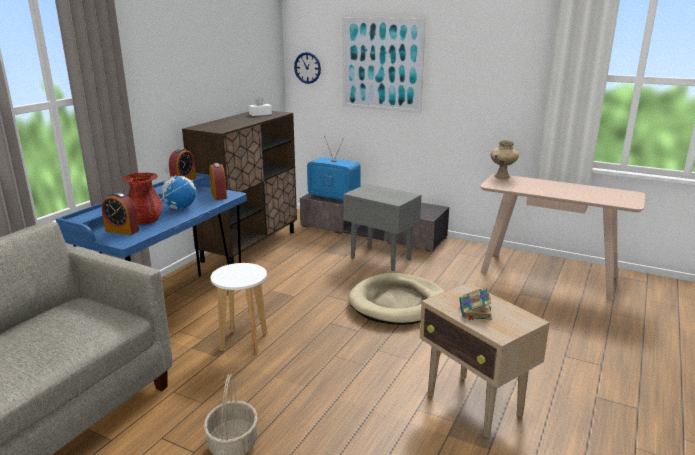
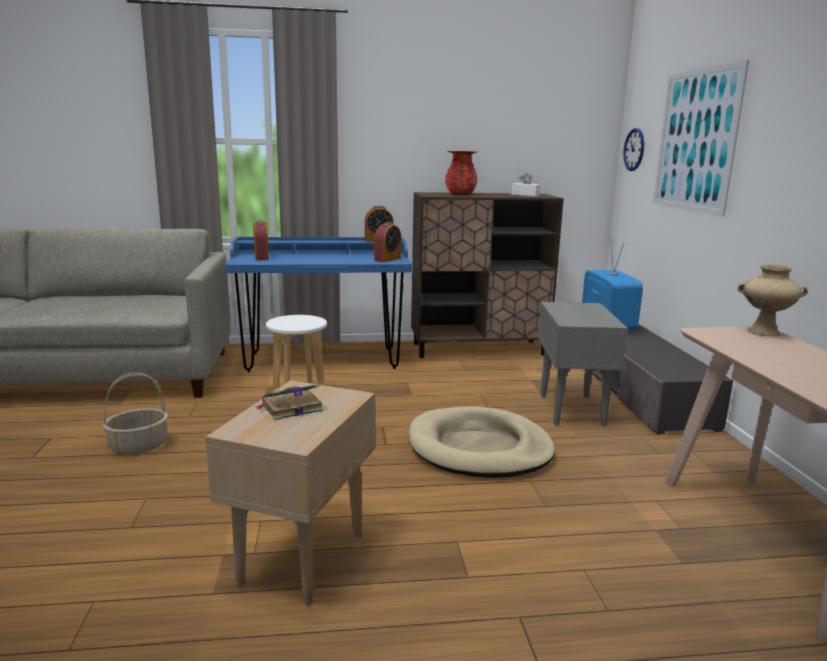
camera: 55 degrees right, 5 degrees down
red vase [122,173,163,224] -> red vase moved to [445,151,478,195]
globe [160,168,196,210] -> none

